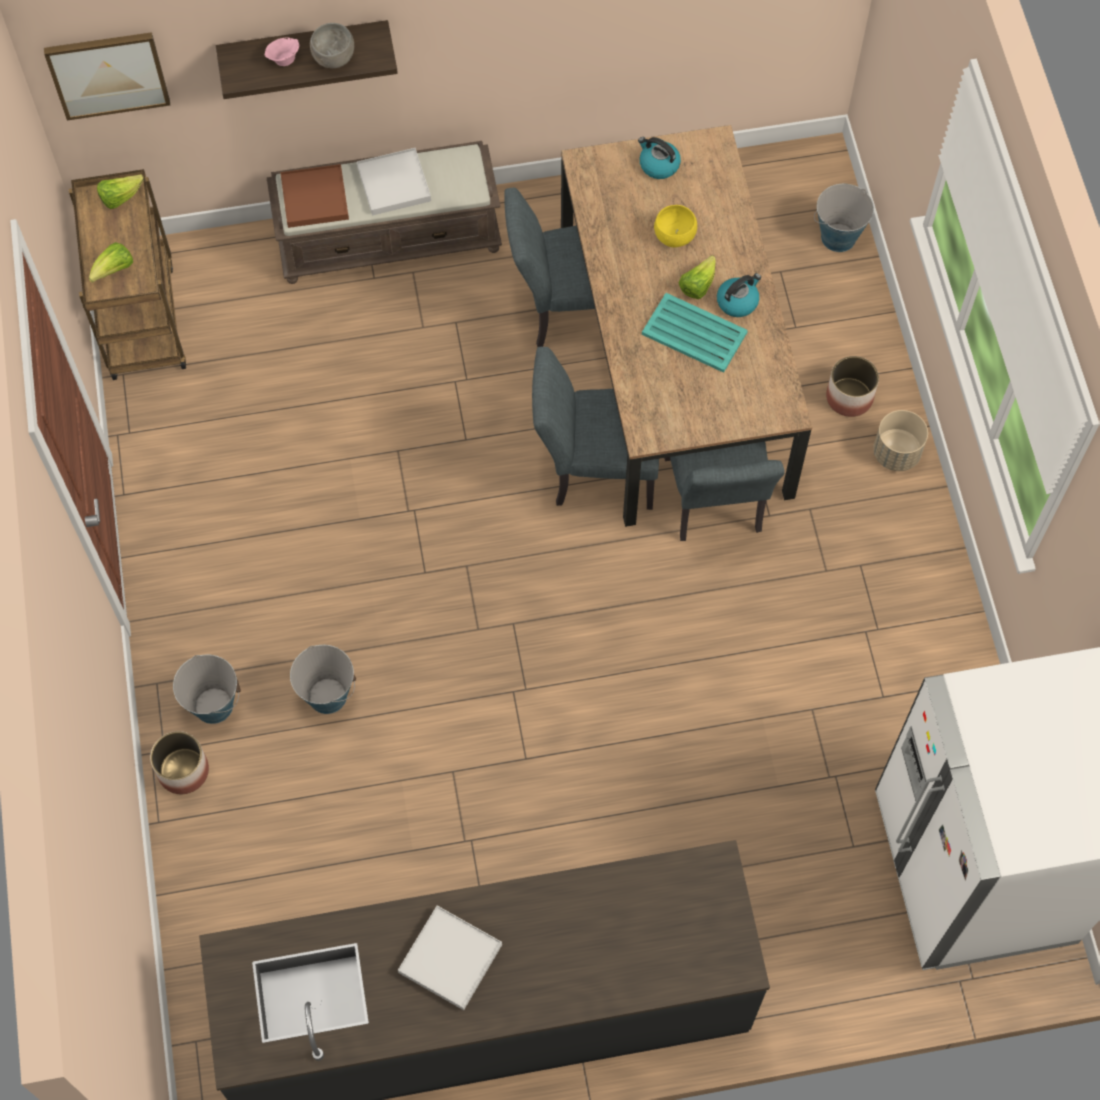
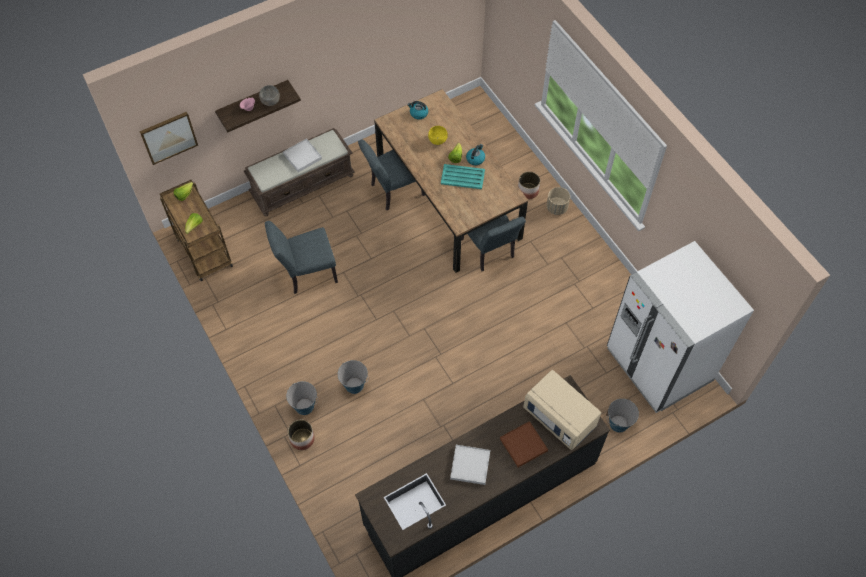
camera: 20 degrees left, 5 degrees down
brown tray [280,164,349,228] -> brown tray moved to [500,421,548,467]
grey chair [532,347,659,510] -> grey chair moved to [265,221,338,294]
bucket [814,184,874,252] -> bucket moved to [606,399,639,433]
none -> beige microwave [523,370,601,450]

